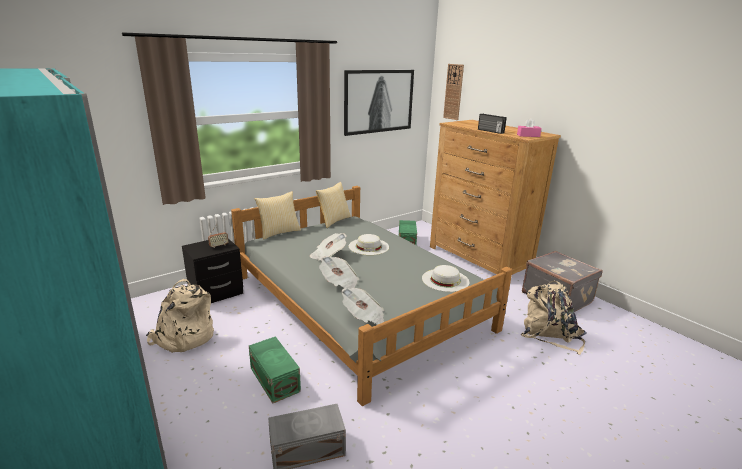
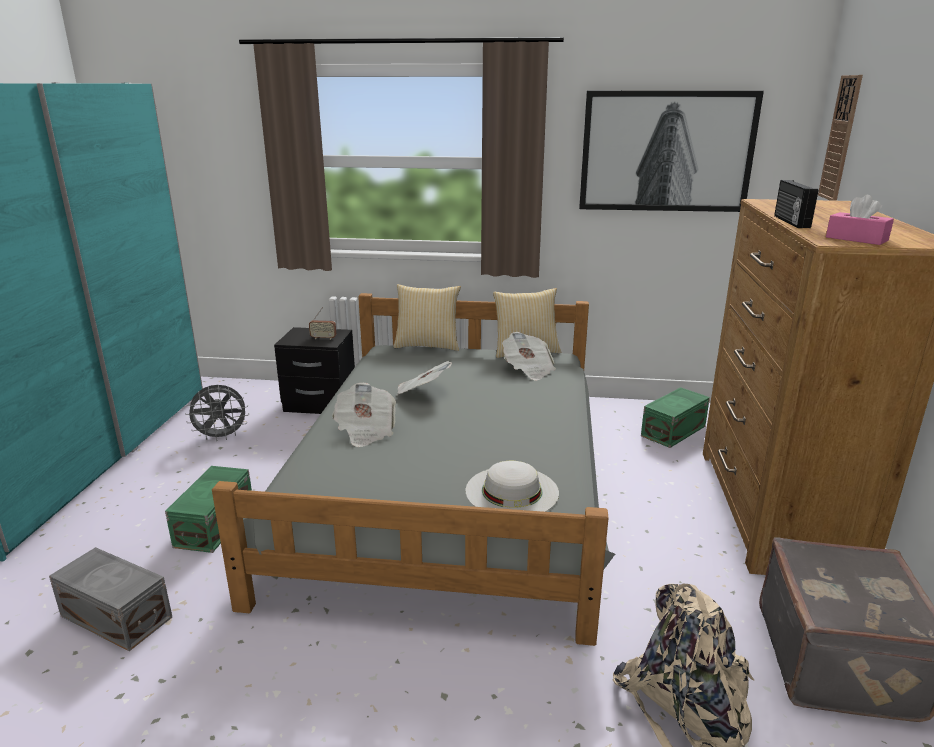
camera: 45 degrees right, 0 degrees up
beige backpack [146,279,214,353] -> grey fan [185,385,249,441]
newspaper [341,288,384,325] -> newspaper moved to [502,332,556,381]
white hat [349,234,389,255] -> none

